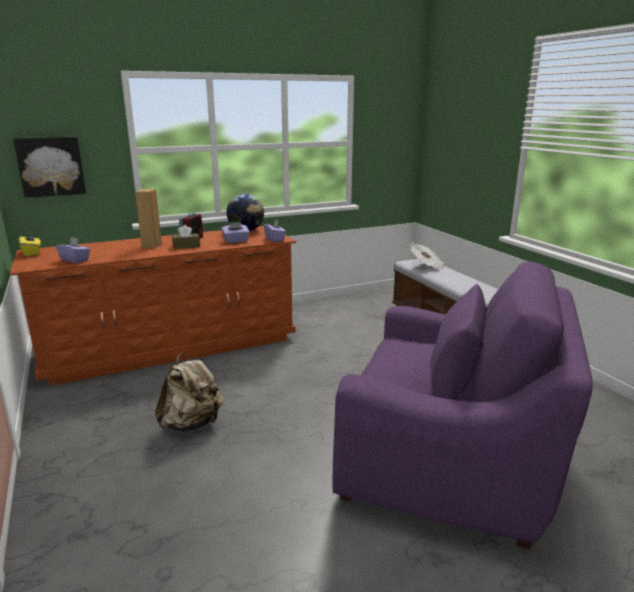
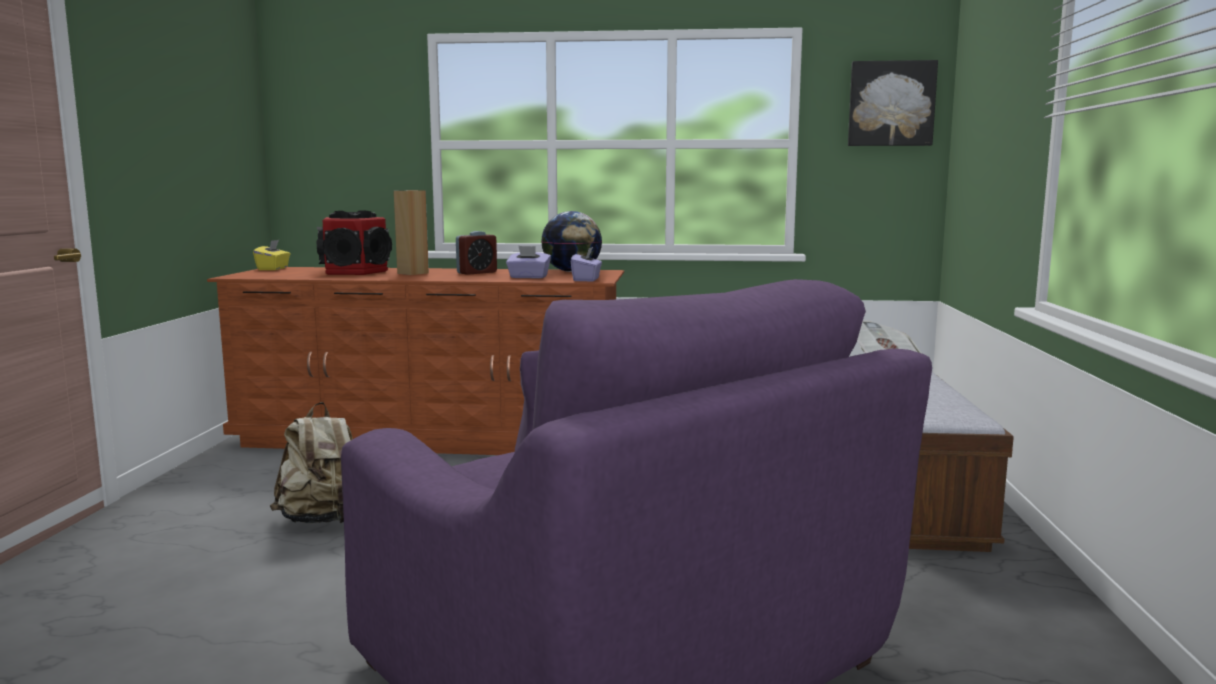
camera: 30 degrees right, 10 degrees down
picture [13,137,86,198] -> picture moved to [848,60,938,146]
purple tissue box [56,237,90,263] -> none
brown tissue box [172,225,200,249] -> none
none -> speaker [316,211,392,275]

